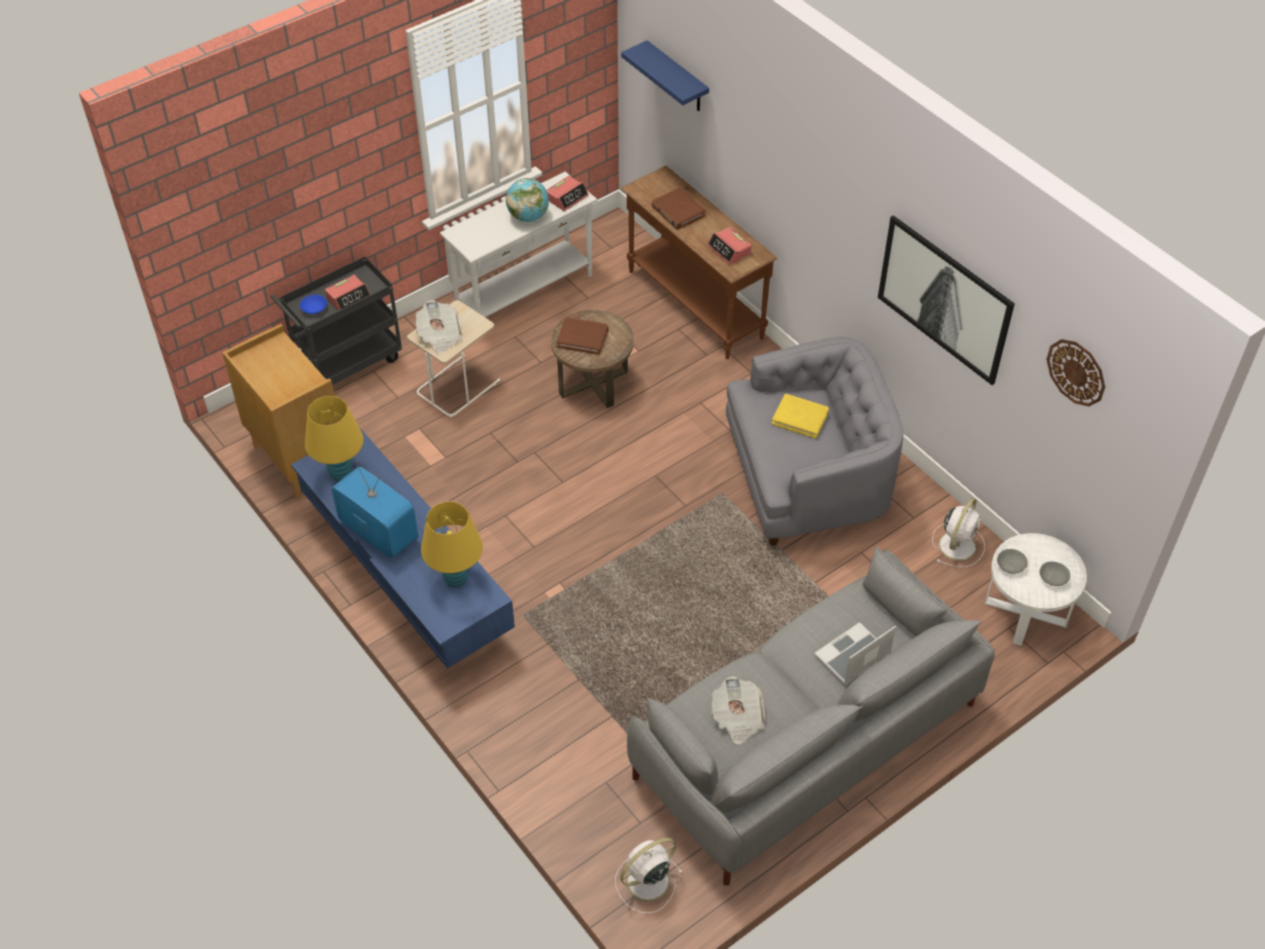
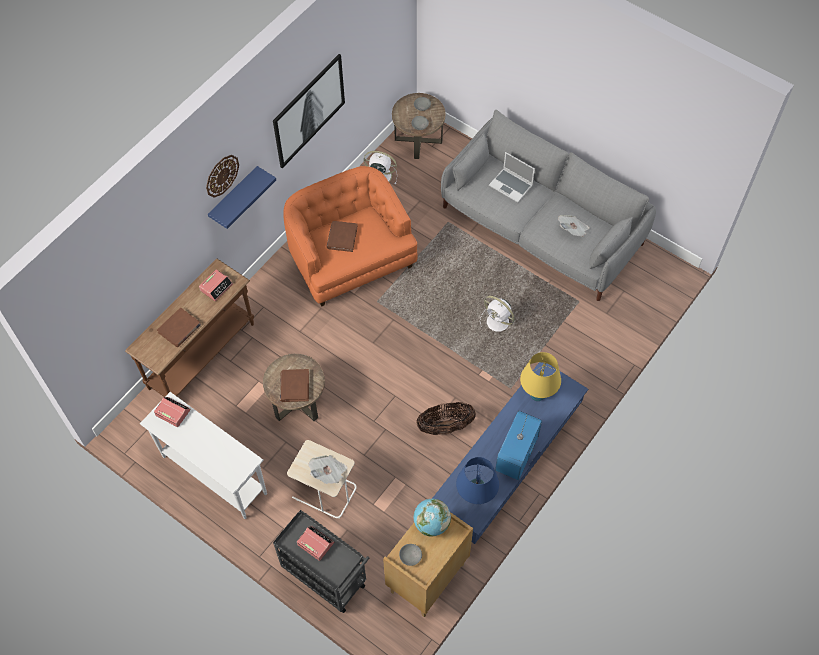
camera: 105 degrees left, 10 degrees up
blue bowl [300,295,327,314] -> none
yellow table lamp [305,396,364,481] -> blue table lamp [456,457,499,504]
globe [506,178,549,222] -> globe moved to [414,499,451,537]
white fan [615,838,683,913] -> white fan moved to [480,296,515,332]
blue shelf [621,40,709,111] -> blue shelf moved to [208,166,276,229]
grey armchair [726,337,903,546] -> orange armchair [283,166,417,307]
yellow book [772,394,829,439] -> brown book [327,221,358,252]
white side table [984,533,1087,646] -> brown side table [392,93,446,159]
wall clock [1046,339,1105,406] -> wall clock moved to [206,155,239,198]
none -> grey bowl [399,544,422,566]
none -> basket [416,402,476,435]

